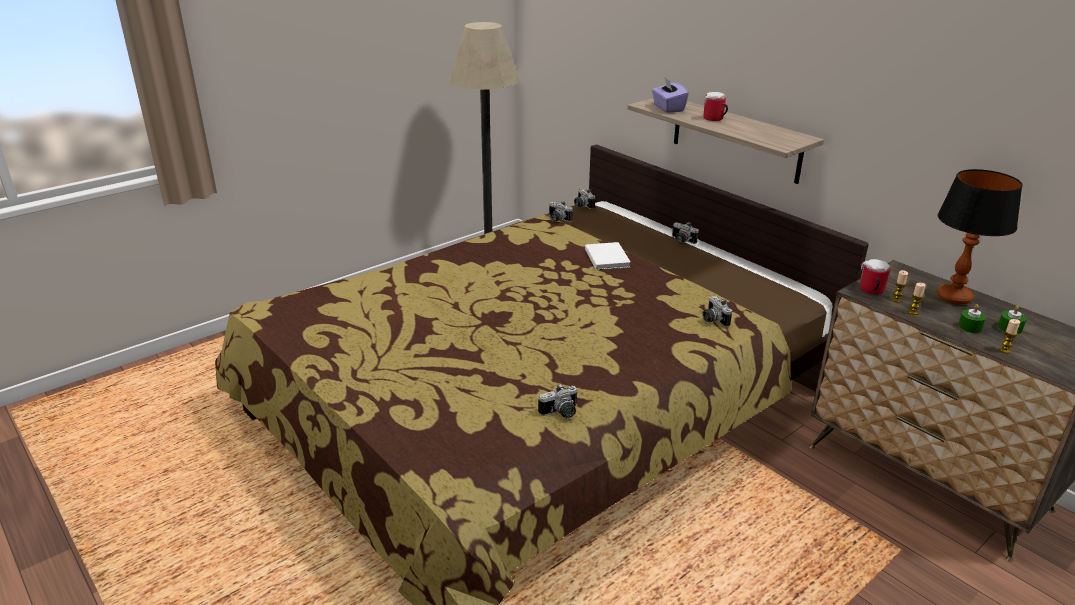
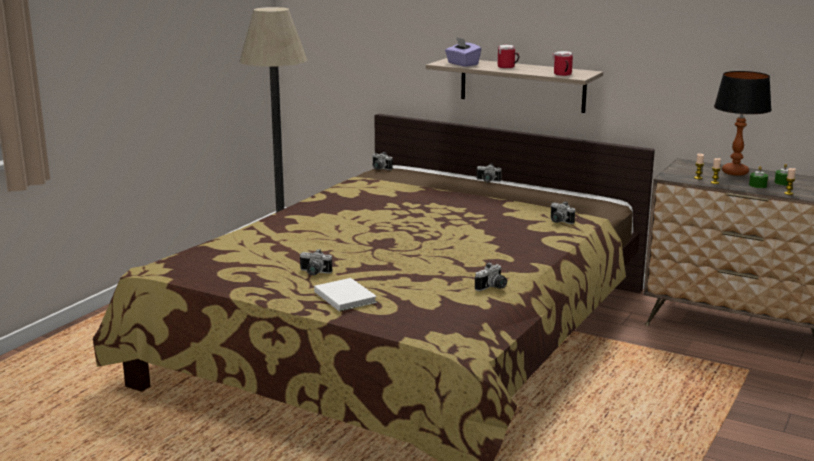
camera: 20 degrees left, 10 degrees down
camera [549,201,572,222] -> camera moved to [300,249,332,275]
white book [585,242,631,270] -> white book moved to [314,278,377,312]
mug [860,259,890,295] -> mug moved to [552,51,573,76]

